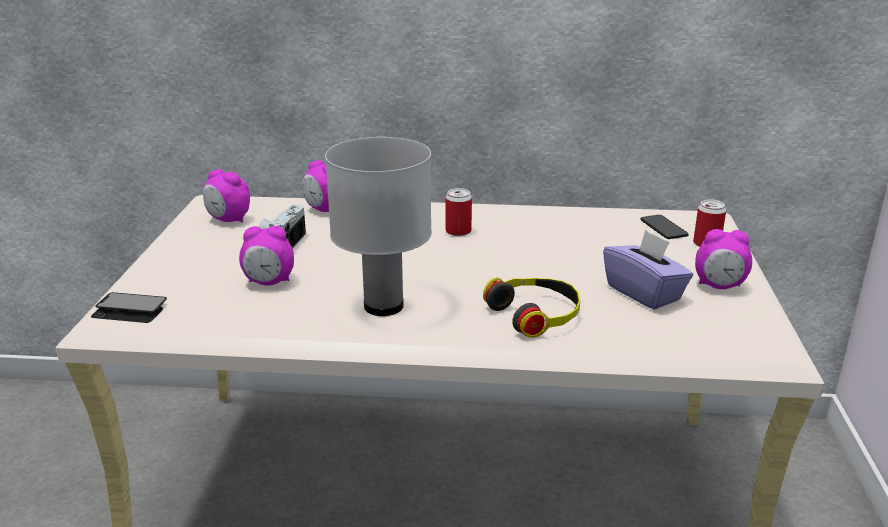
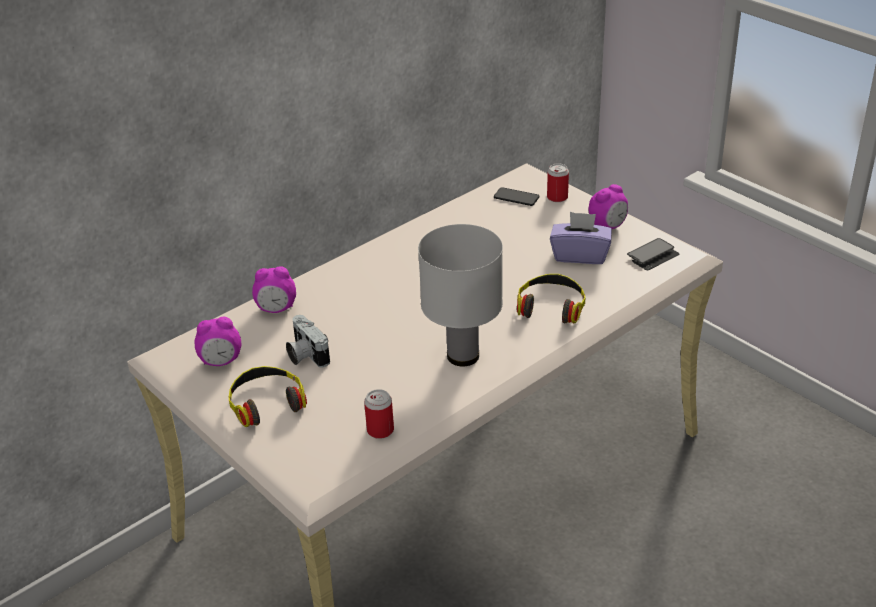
camera: 45 degrees left, 10 degrees up
phone [91,292,167,323] -> phone moved to [627,238,679,270]
alarm clock [239,226,294,286] -> none
can [446,188,472,236] -> can moved to [364,389,394,439]
none -> headphones [228,366,307,427]

